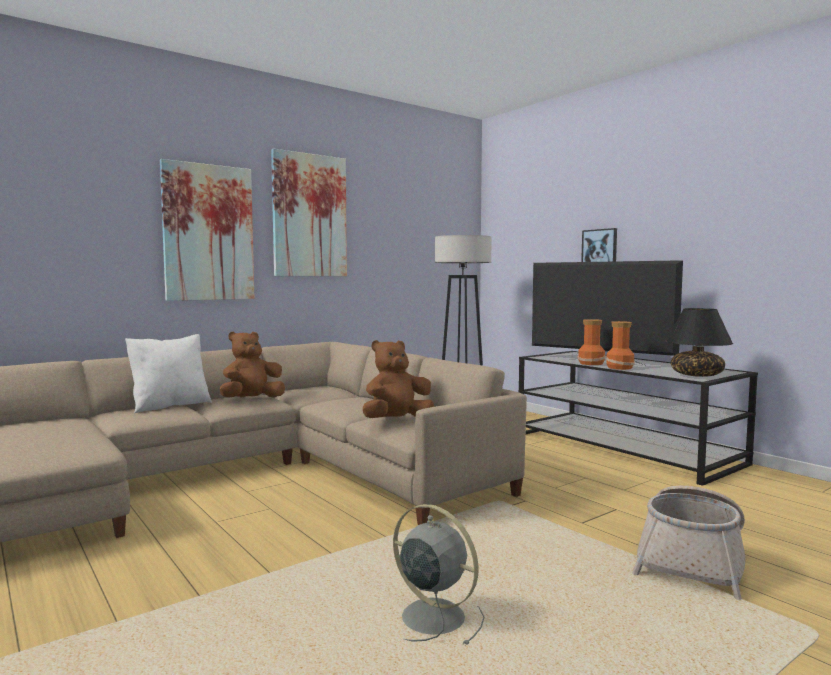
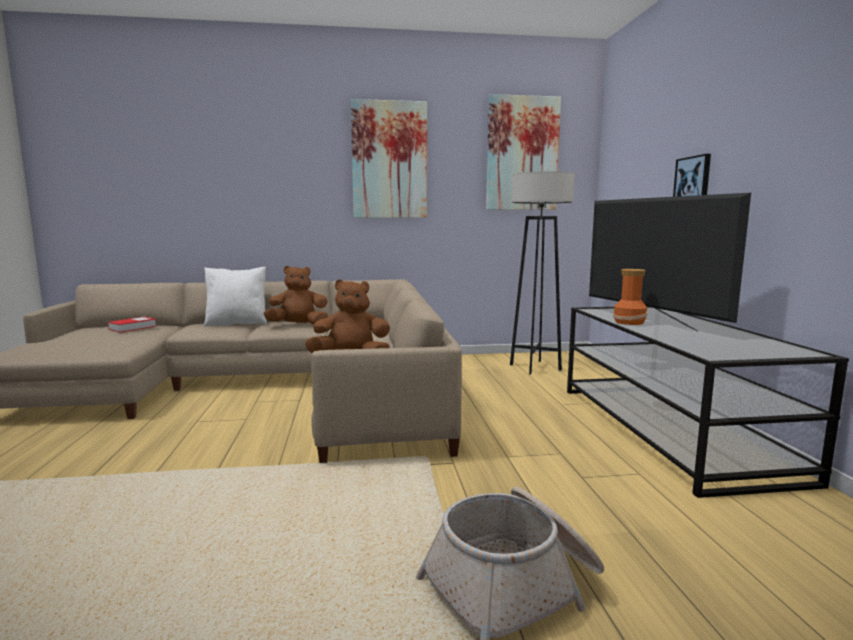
camera: 30 degrees right, 5 degrees up
picture [160,159,255,301] -> picture moved to [486,94,561,210]
grey fan [393,504,484,646] -> none
vase [606,321,635,370] -> none
black table lamp [666,308,733,377] -> none
none -> book [108,317,156,332]

